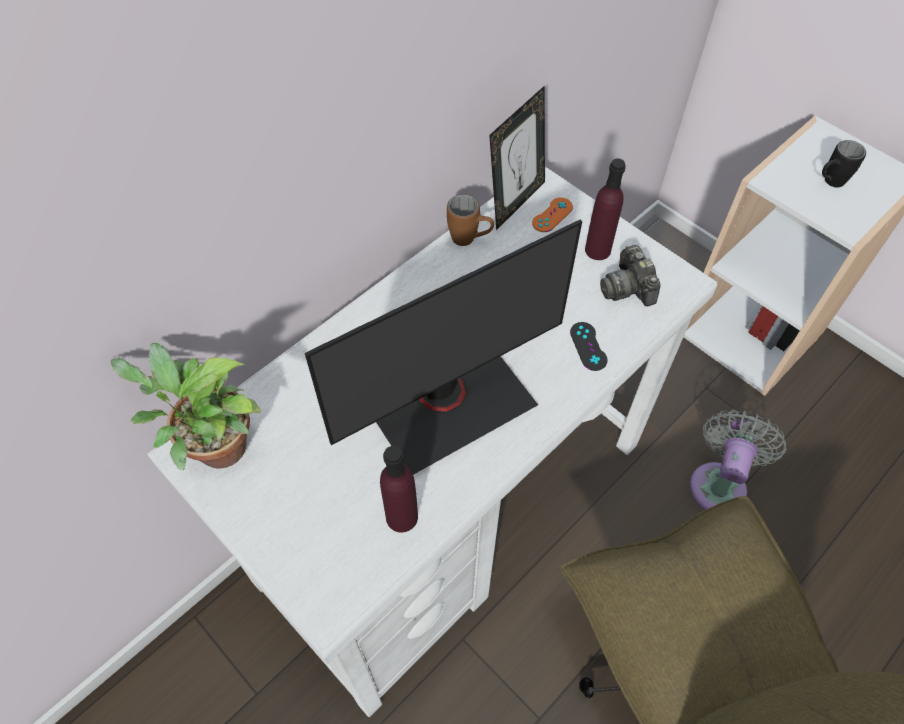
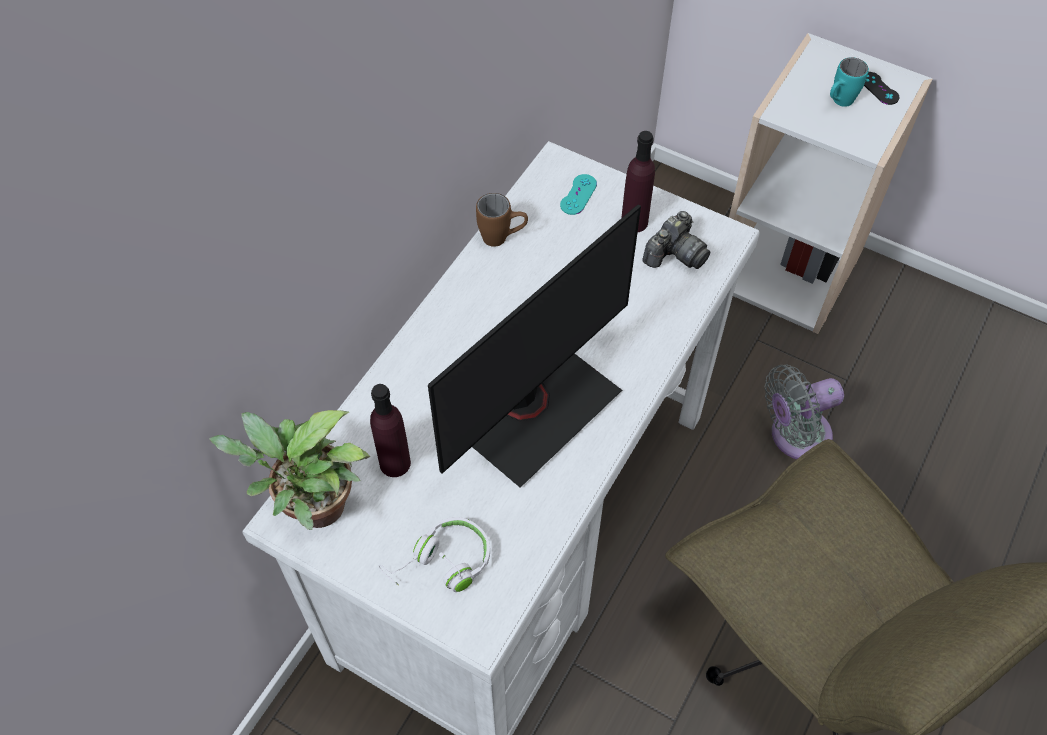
camera: 15 degrees left, 0 degrees up
purple bottle [380,446,418,533] -> purple bottle moved to [370,384,411,477]
picture frame [489,86,545,230] -> none
orange game controller [532,198,573,232] -> turquoise game controller [560,174,597,215]
black game controller [570,322,608,371] -> black game controller moved to [864,72,899,105]
camera [600,245,660,306] -> camera turned 105 degrees counterclockwise [642,211,710,269]
grey fan [690,410,787,510] -> grey fan turned 120 degrees counterclockwise [764,365,844,459]
black mug [822,140,866,188] -> turquoise mug [830,57,869,107]
none -> white headphones [378,517,490,592]

